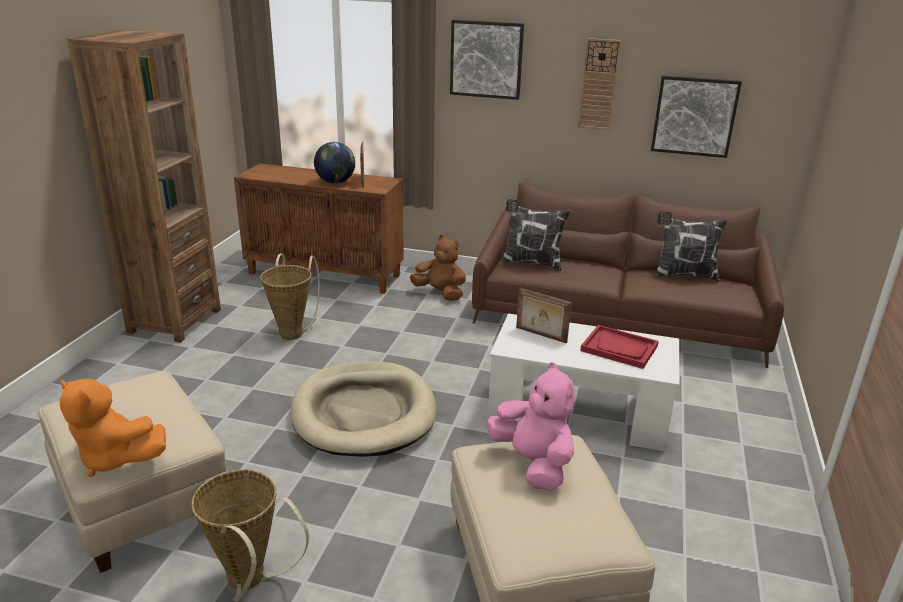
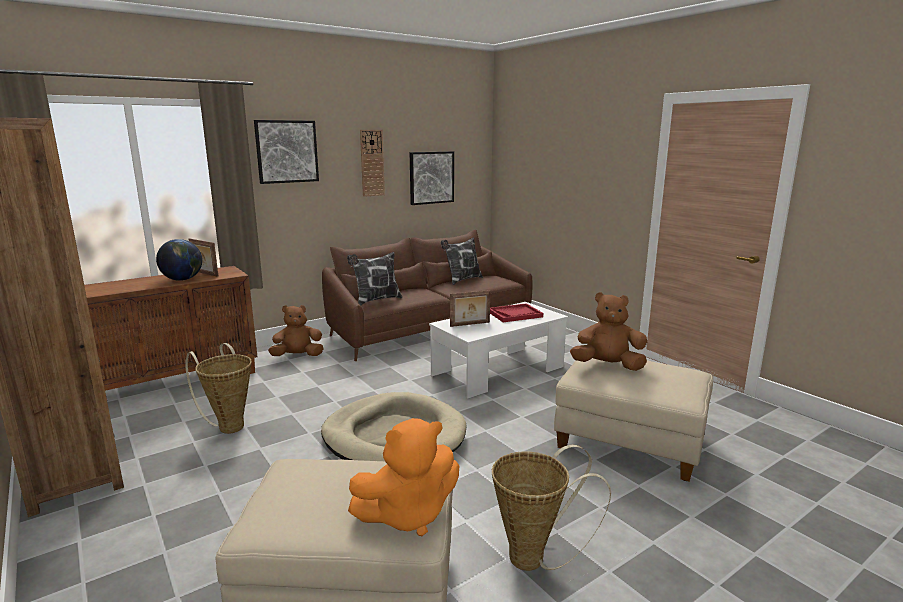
camera: 50 degrees left, 10 degrees down
pink plush toy [486,362,575,491] -> brown plush toy [570,292,647,371]

